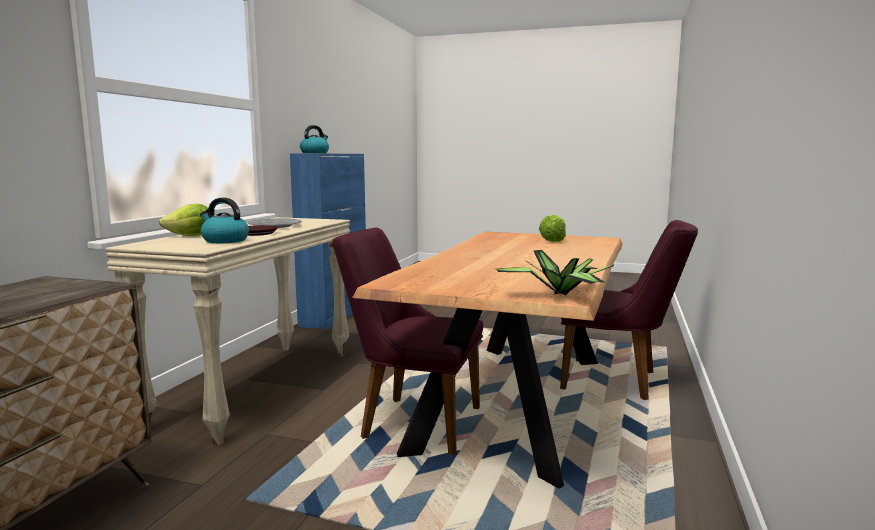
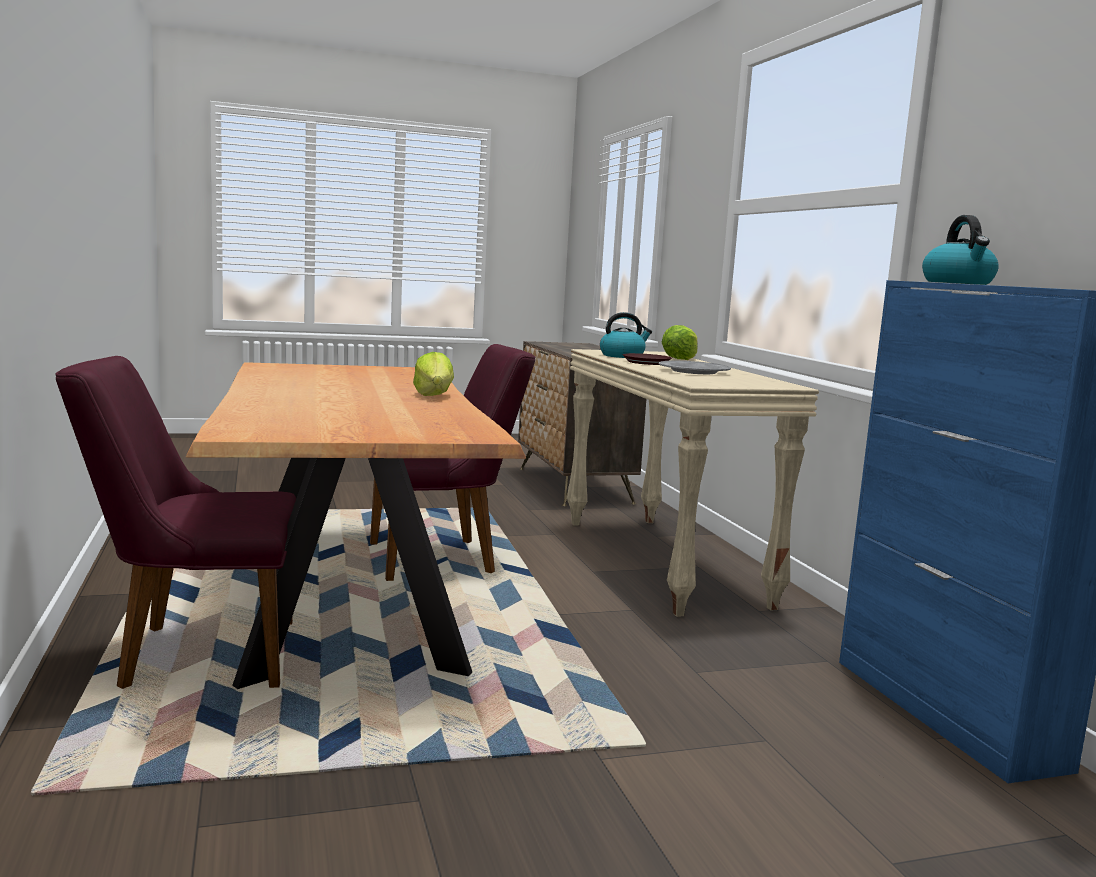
camera: 145 degrees right, 0 degrees up
potted plant [497,250,614,295] -> none
lettuce [539,215,566,242] -> lettuce moved to [413,352,454,396]

